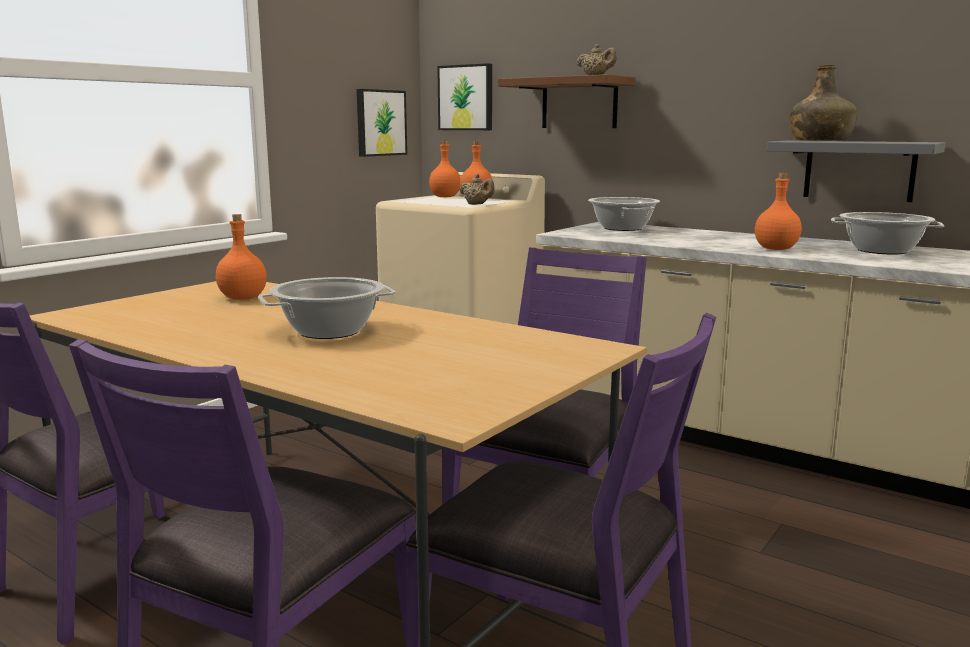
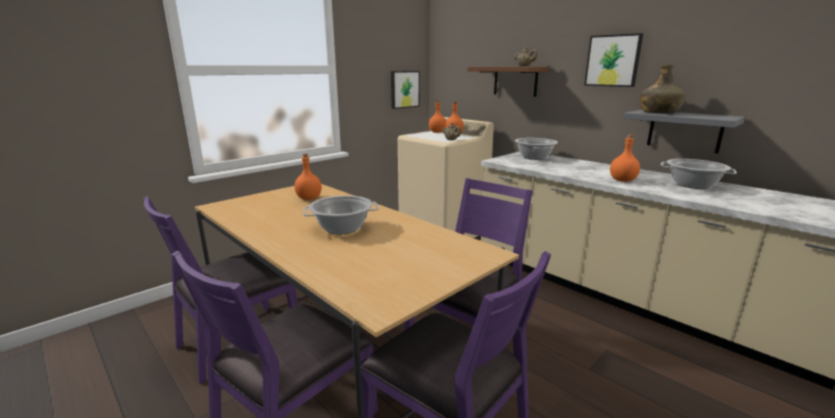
camera: 10 degrees right, 5 degrees up
picture [437,63,492,130] -> picture moved to [584,33,643,87]

